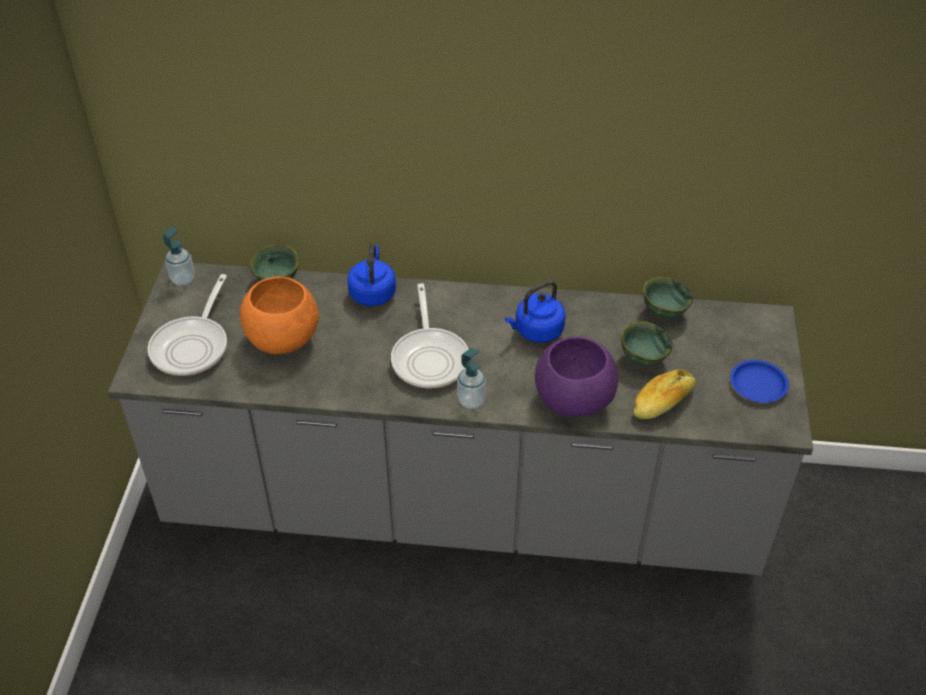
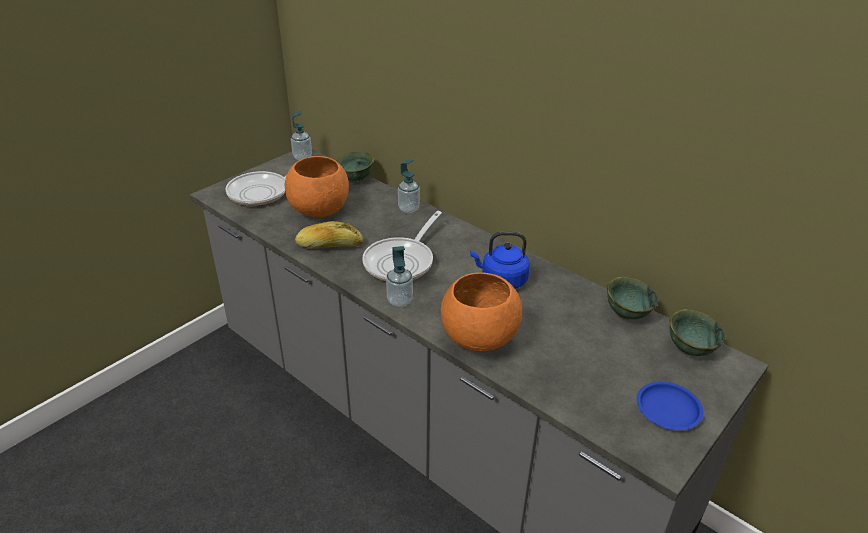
camera: 35 degrees right, 10 degrees down
blue kettle [347,244,396,306] -> soap dispenser [398,160,420,213]
purple bowl [535,336,618,417] -> orange bowl [441,272,522,351]
green bowl [621,321,673,366] -> green bowl moved to [670,309,726,356]
bread [633,370,696,419] -> bread moved to [295,221,363,249]

